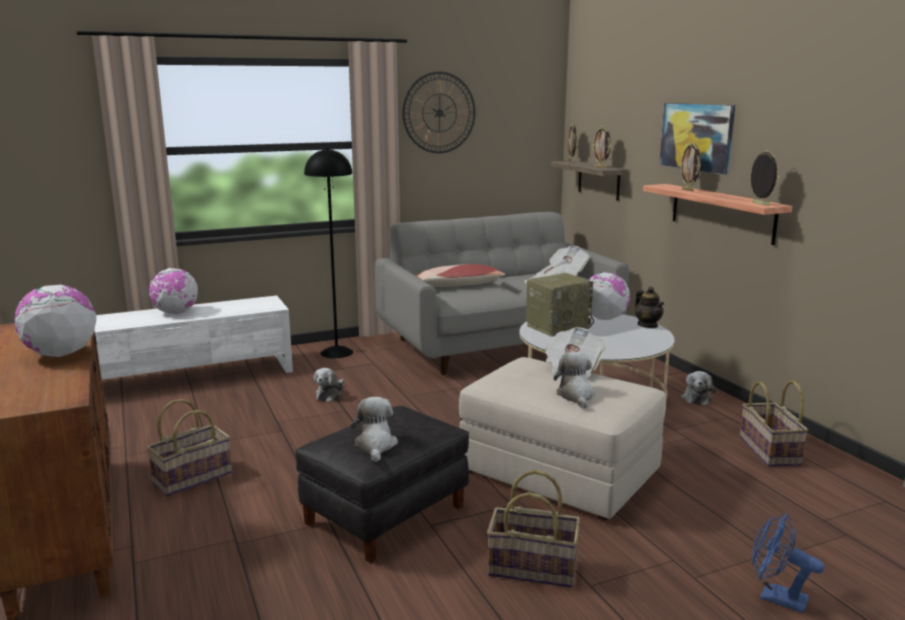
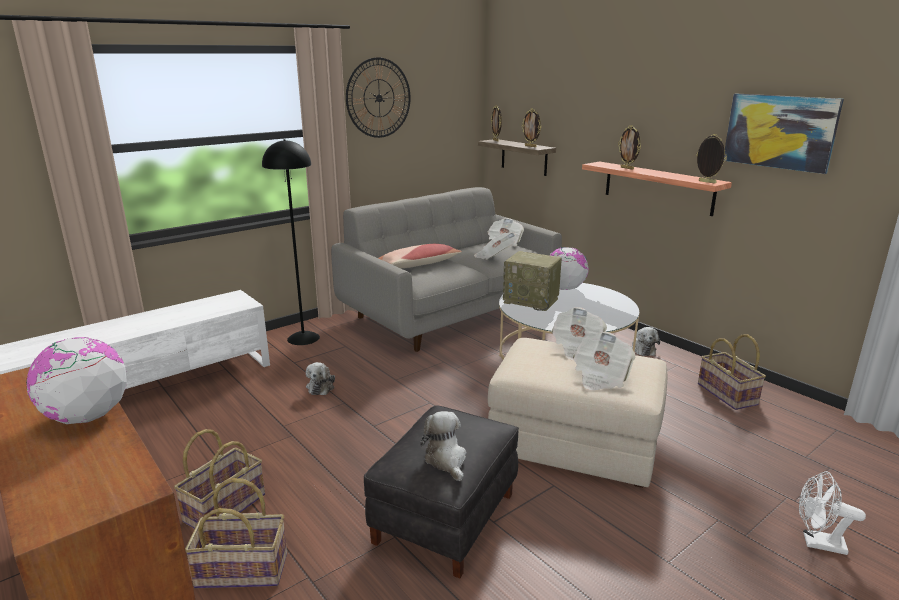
camera: 15 degrees left, 5 degrees up
globe [149,268,198,314] -> none
basket [487,470,580,588] -> basket moved to [185,478,287,589]
radio [526,273,594,337] -> radio turned 75 degrees clockwise [503,251,562,311]
plush toy [554,352,595,408] -> newspaper [573,332,635,390]
teapot [635,287,664,328] -> none
picture [659,103,735,174] -> picture moved to [724,94,844,174]
blue fan [752,513,824,613] -> white fan [799,471,866,555]

